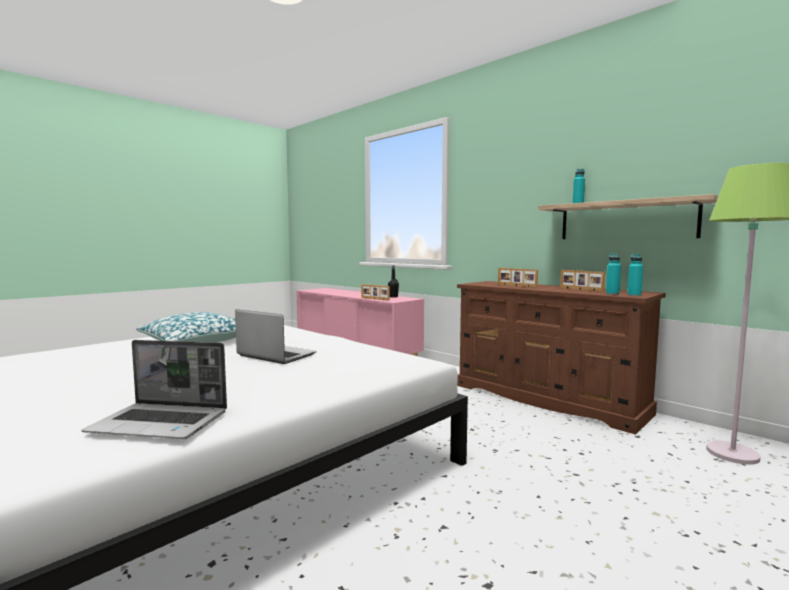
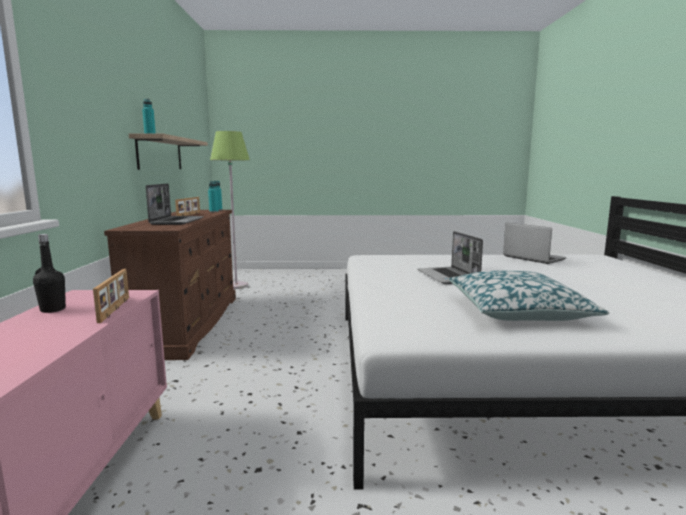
camera: 135 degrees left, 5 degrees up
picture frame [498,268,538,288] -> laptop [146,183,204,225]

